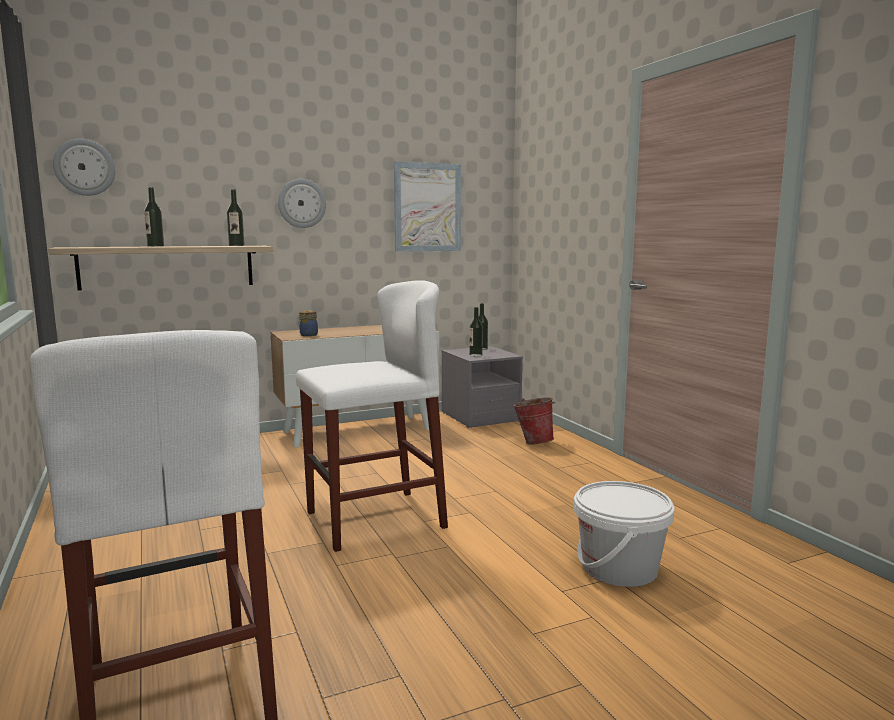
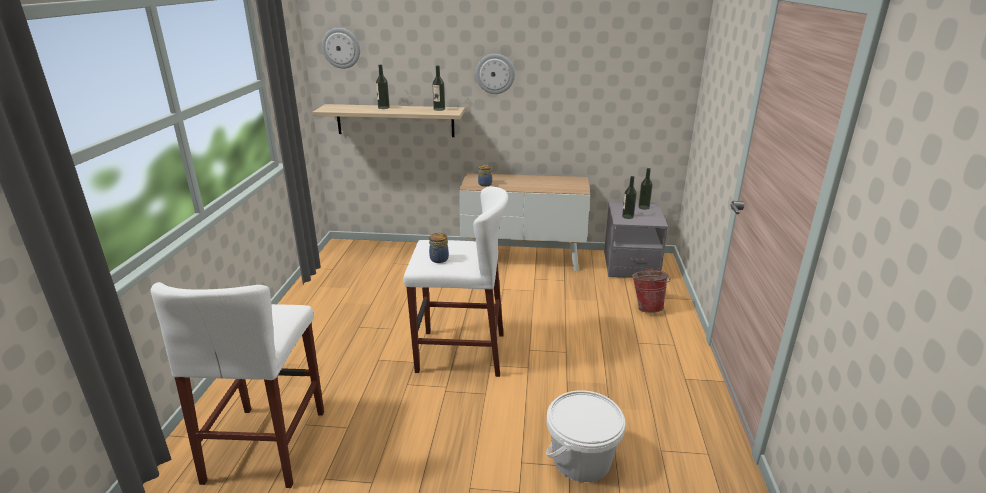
camera: 30 degrees right, 15 degrees up
picture [394,162,461,252] -> none
none -> jar [429,233,449,263]

